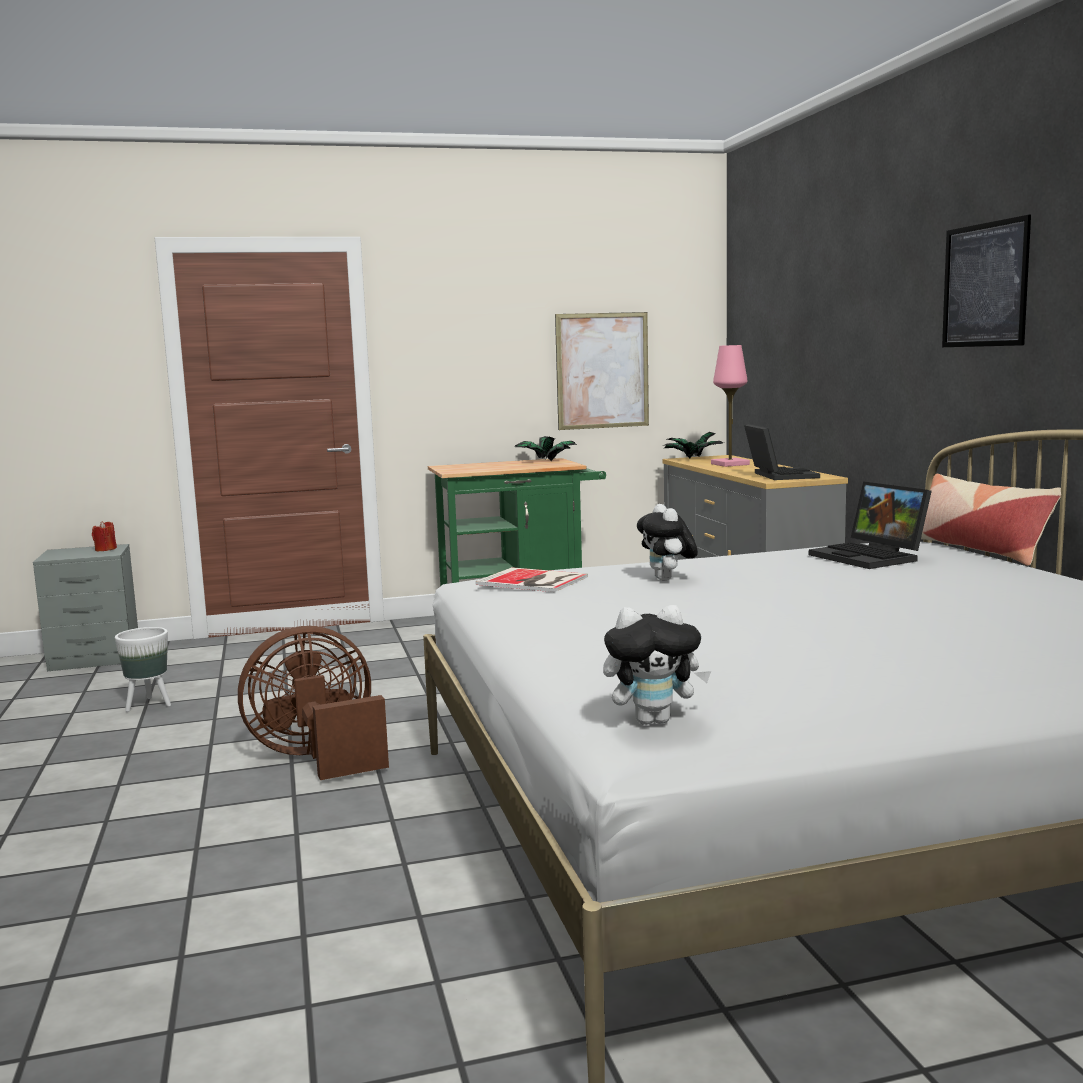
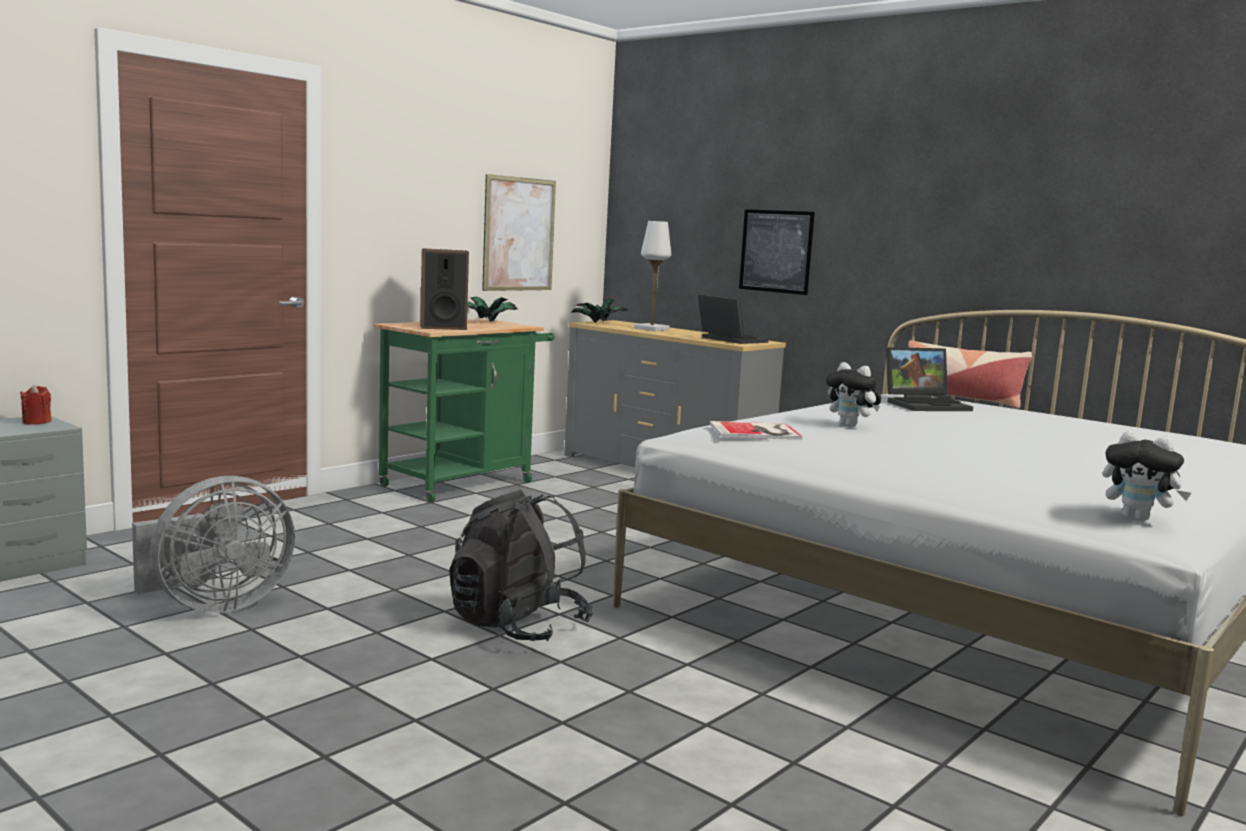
camera: 35 degrees left, 0 degrees up
white planter [115,627,171,712] -> grey fan [132,476,295,613]
brown fan [238,626,389,780] -> black backpack [449,490,593,642]
plush toy [603,605,711,725] -> plush toy turned 75 degrees clockwise [1103,430,1191,521]
pink table lamp [711,345,750,467] -> white table lamp [634,221,671,331]
laptop [809,481,932,569] -> laptop turned 45 degrees counterclockwise [886,347,973,411]
picture [942,215,1031,347] -> picture moved to [739,209,815,295]
none -> speaker [420,248,469,330]

